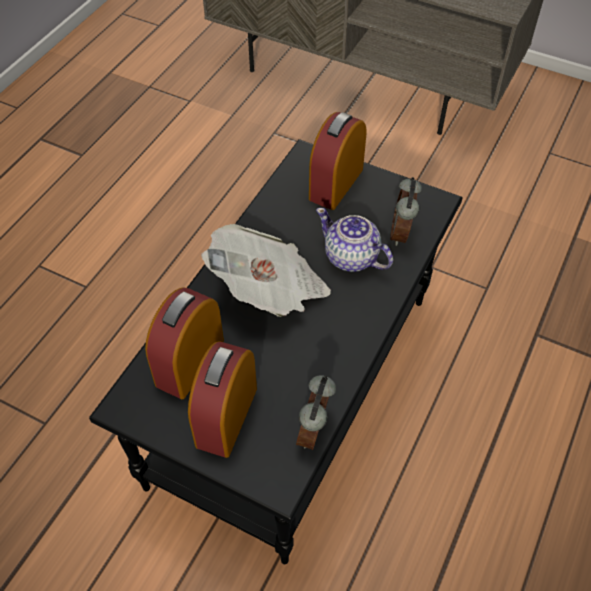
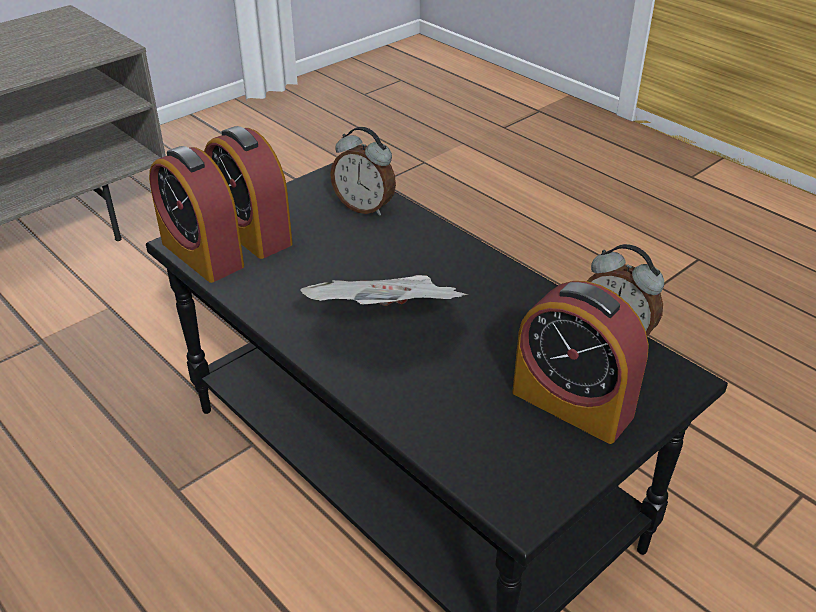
camera: 70 degrees left, 15 degrees down
alarm clock [145,287,224,399] -> alarm clock moved to [149,146,244,283]
teapot [316,208,393,272] -> none

